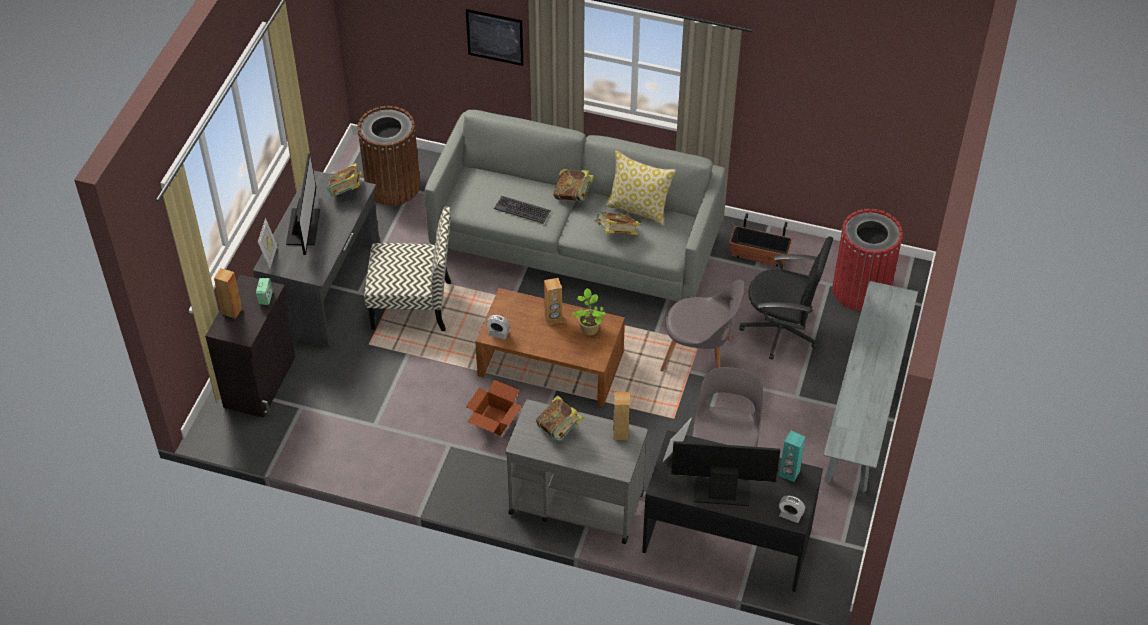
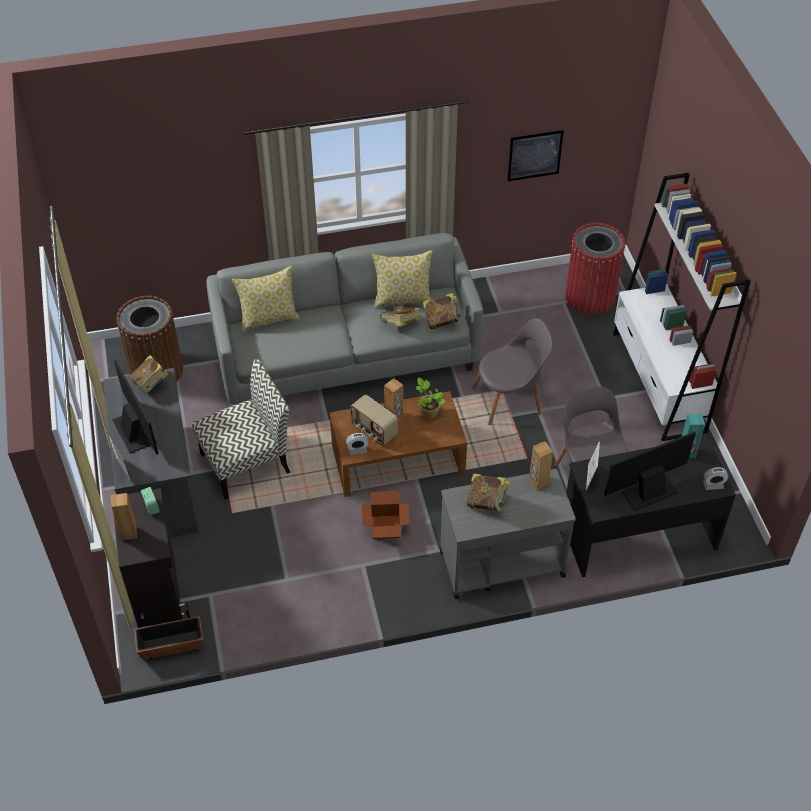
camera: 30 degrees left, 0 degrees up
picture [466,9,524,66] -> picture moved to [507,130,564,181]
keyboard [494,196,551,223] -> none
book [553,169,594,201] -> book moved to [423,293,462,329]
planter [729,213,793,267] -> planter moved to [134,604,203,660]
black office chair [739,236,833,360] -> none
grey bench [823,281,918,492] -> white bookcase [613,173,751,441]
none -> pillow [232,266,300,332]
none -> radio [350,394,398,446]

